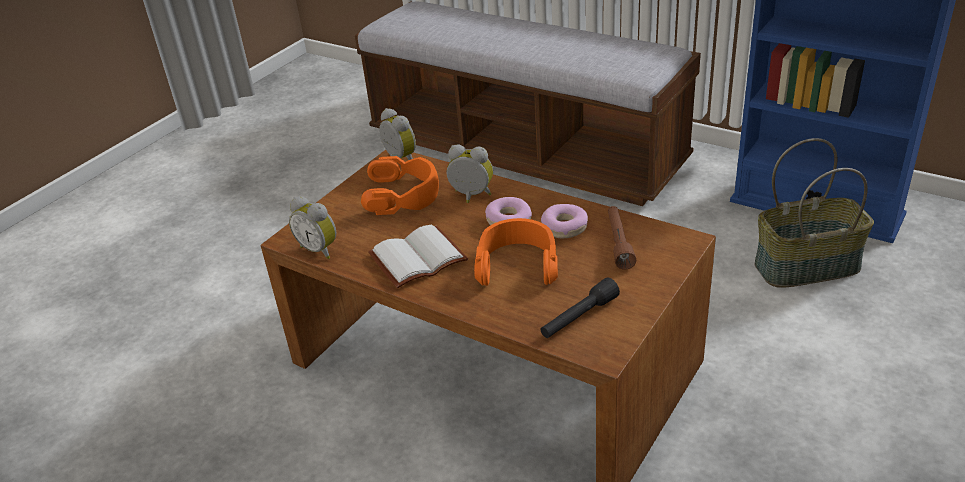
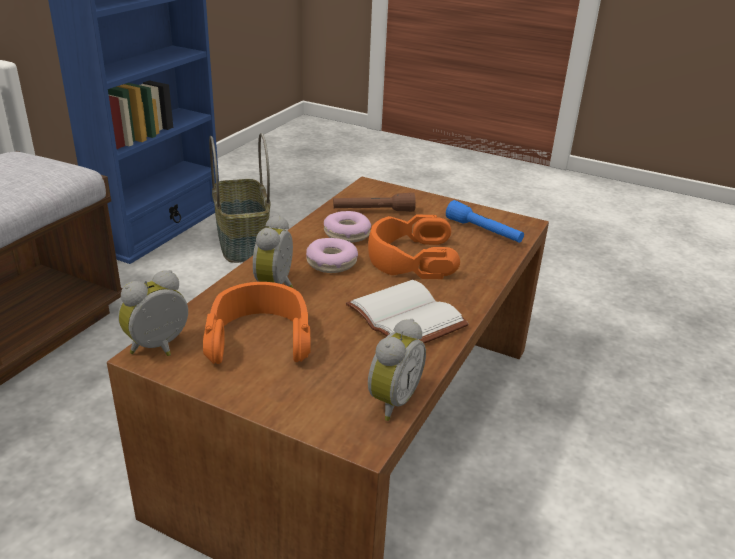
camera: 100 degrees left, 5 degrees down
black flashlight [541,277,620,338] -> blue flashlight [446,200,524,243]

